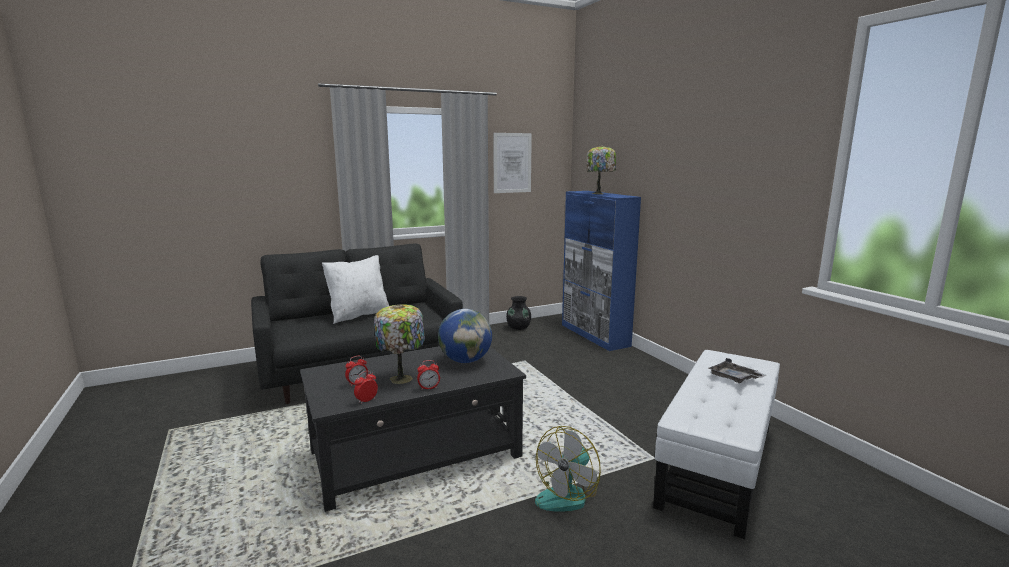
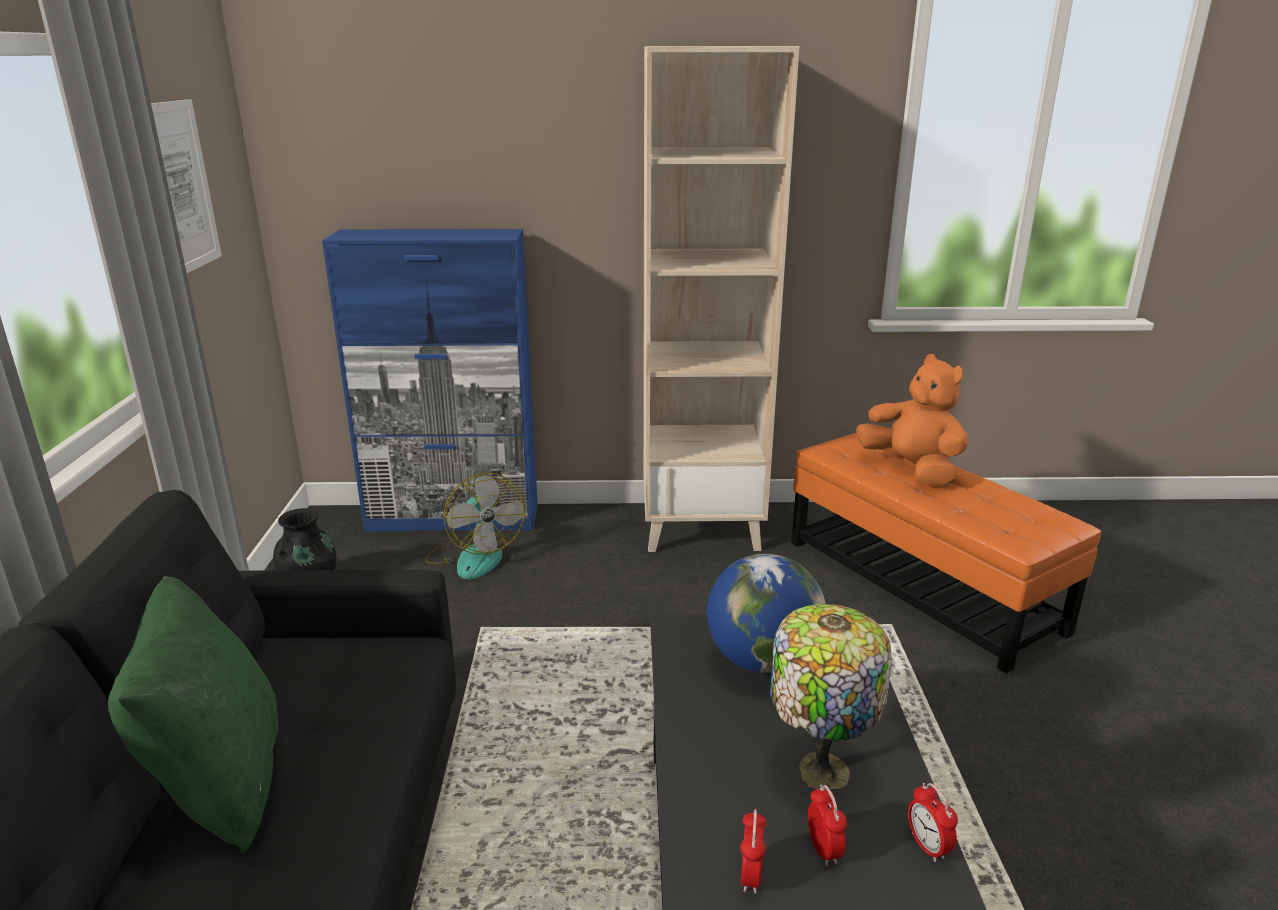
camera: 65 degrees left, 10 degrees up
white pillow [322,255,389,324] -> green pillow [108,577,278,854]
alarm clock [417,360,440,390] -> alarm clock moved to [740,809,767,894]
fan [535,426,601,512] -> fan moved to [425,473,525,579]
table lamp [586,145,616,194] -> none
white ottoman [653,350,780,539] -> orange ottoman [792,433,1101,673]
grey tray [708,358,766,383] -> orange plush toy [856,354,968,486]
none -> beige bookcase [643,46,800,552]

